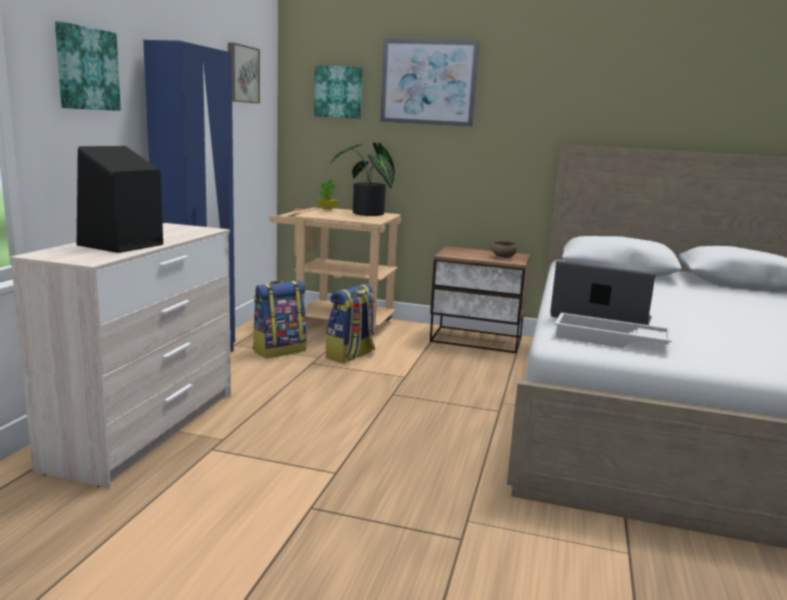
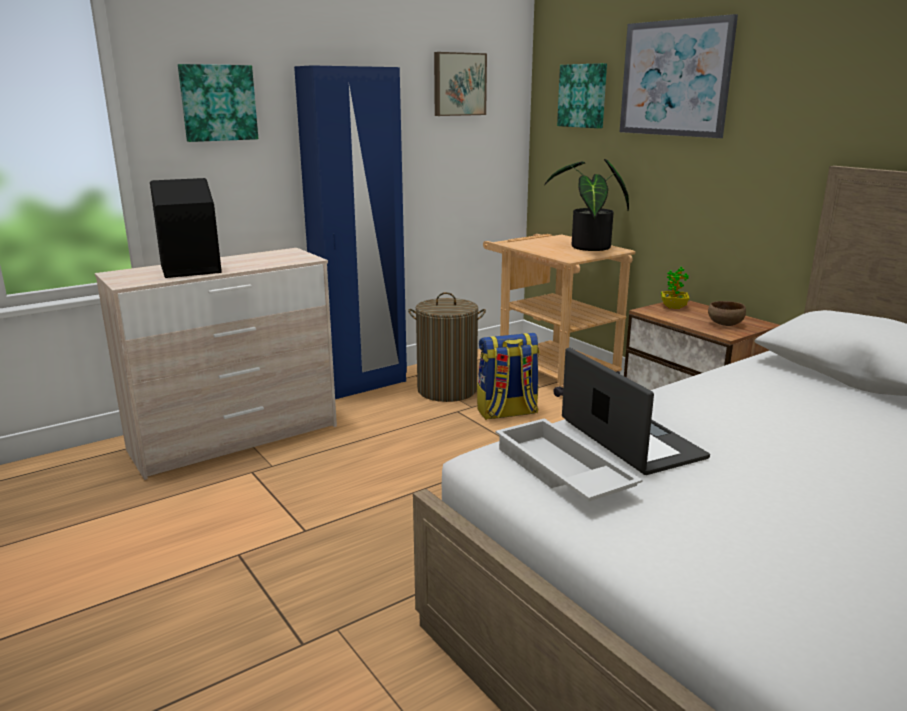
camera: 40 degrees right, 5 degrees up
backpack [253,280,307,358] -> laundry basket [408,292,486,402]
potted plant [316,179,339,210] -> potted plant moved to [661,267,690,309]

